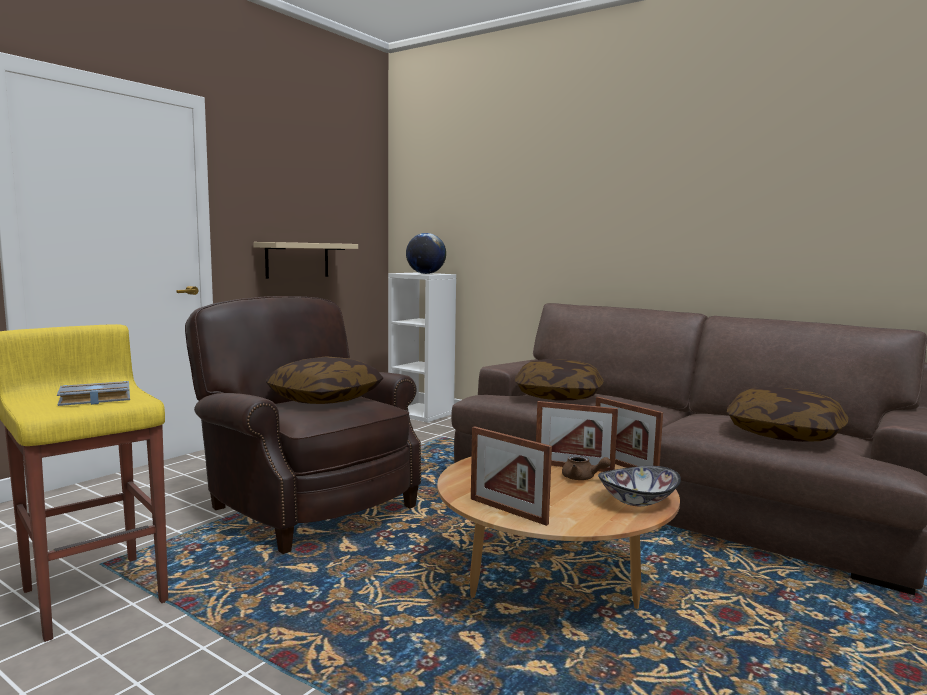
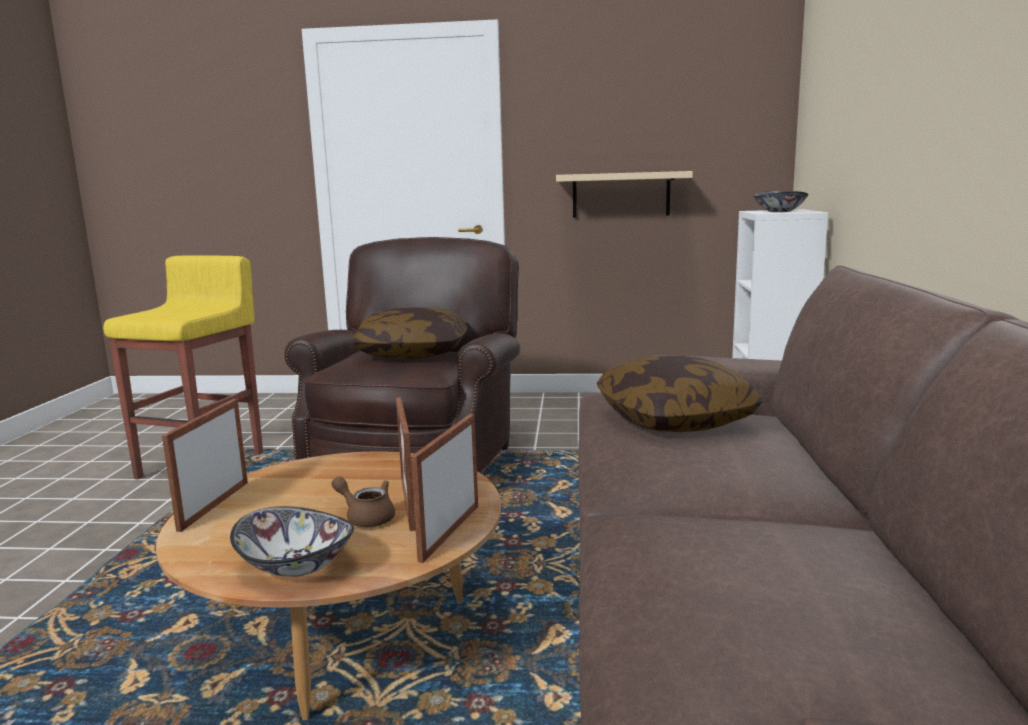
camera: 60 degrees right, 5 degrees up
grey book [57,381,130,406] -> none
globe [406,233,446,274] -> bowl [753,191,809,212]
brown teapot [562,455,611,480] -> brown teapot turned 120 degrees clockwise [331,476,395,527]
pillow [727,387,848,442] -> none

